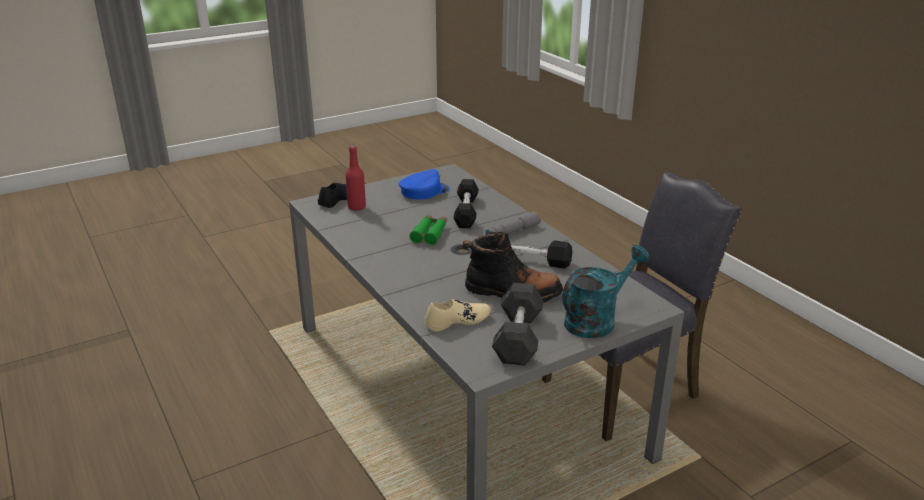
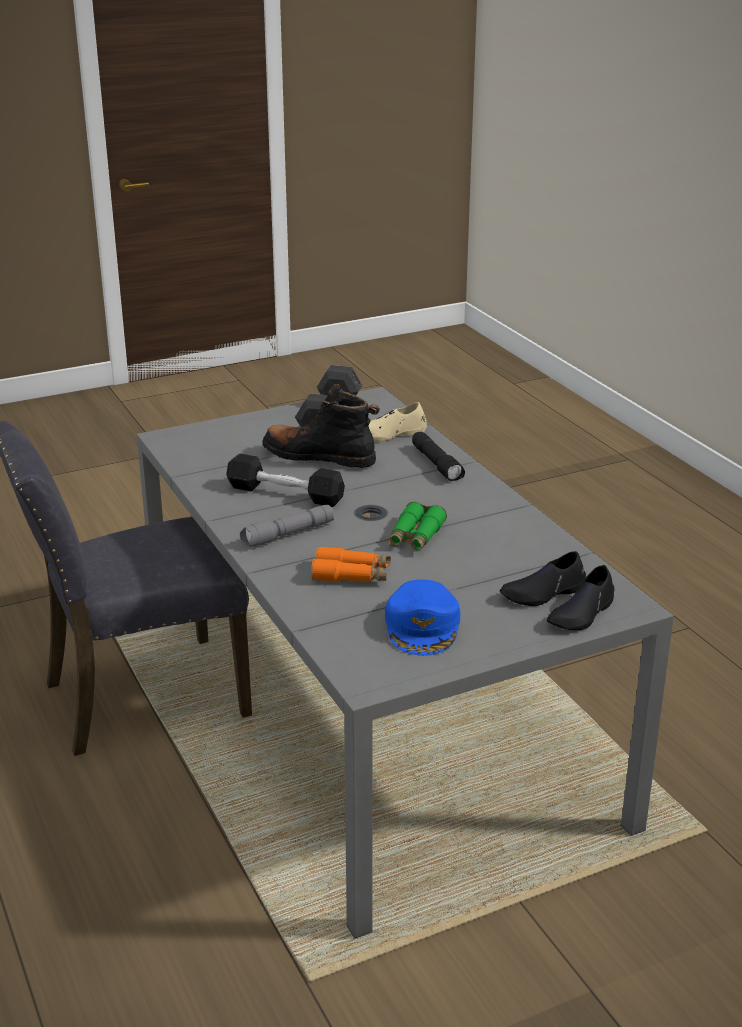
camera: 175 degrees left, 0 degrees up
red bottle [346,146,366,210] -> black shoe [500,551,586,606]
blue cap [398,169,450,200] -> blue cap turned 60 degrees counterclockwise [385,579,461,656]
black dumbbell [453,179,478,228] -> orange binoculars [311,546,391,582]
turquoise watering can [562,245,650,338] -> none
none -> black flashlight [412,432,465,481]

